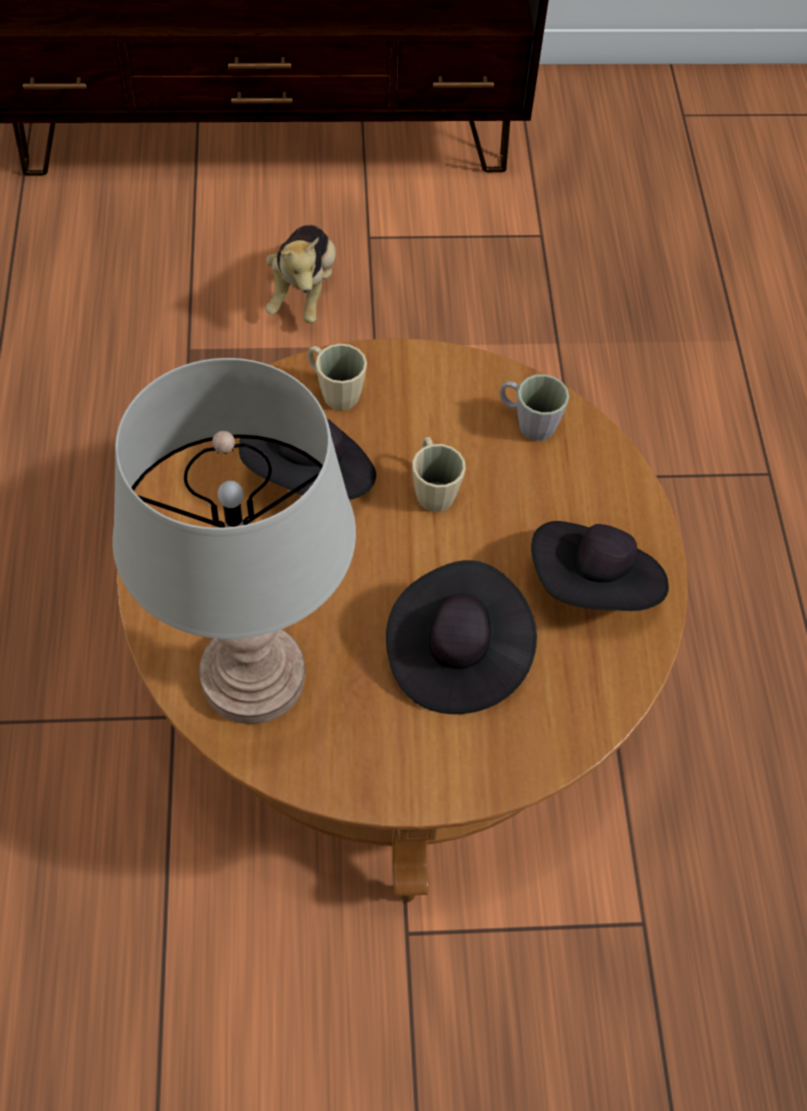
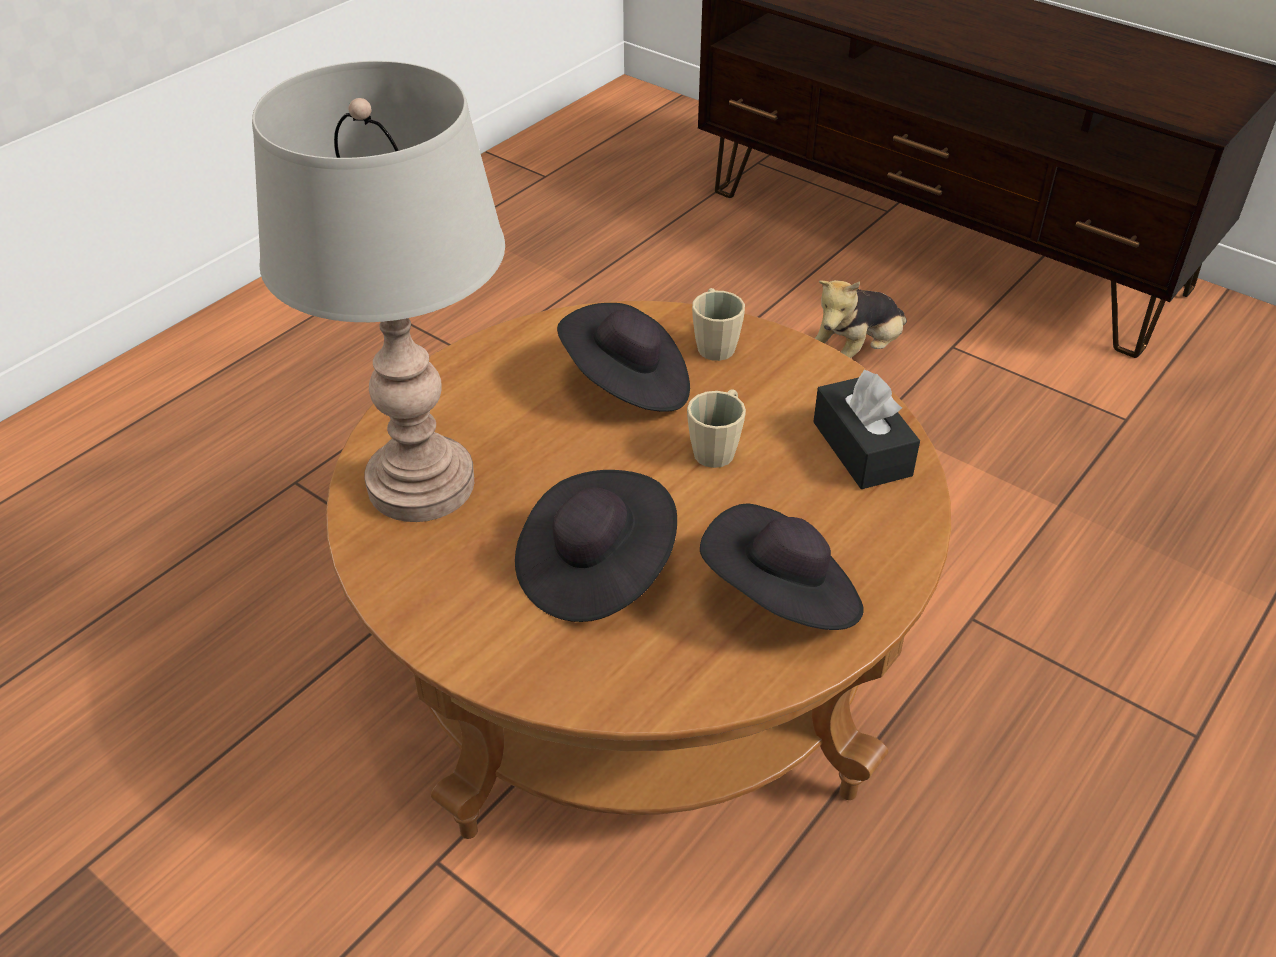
camera: 45 degrees right, 15 degrees down
grey mug [500,374,569,441] -> black tissue box [813,370,920,489]

